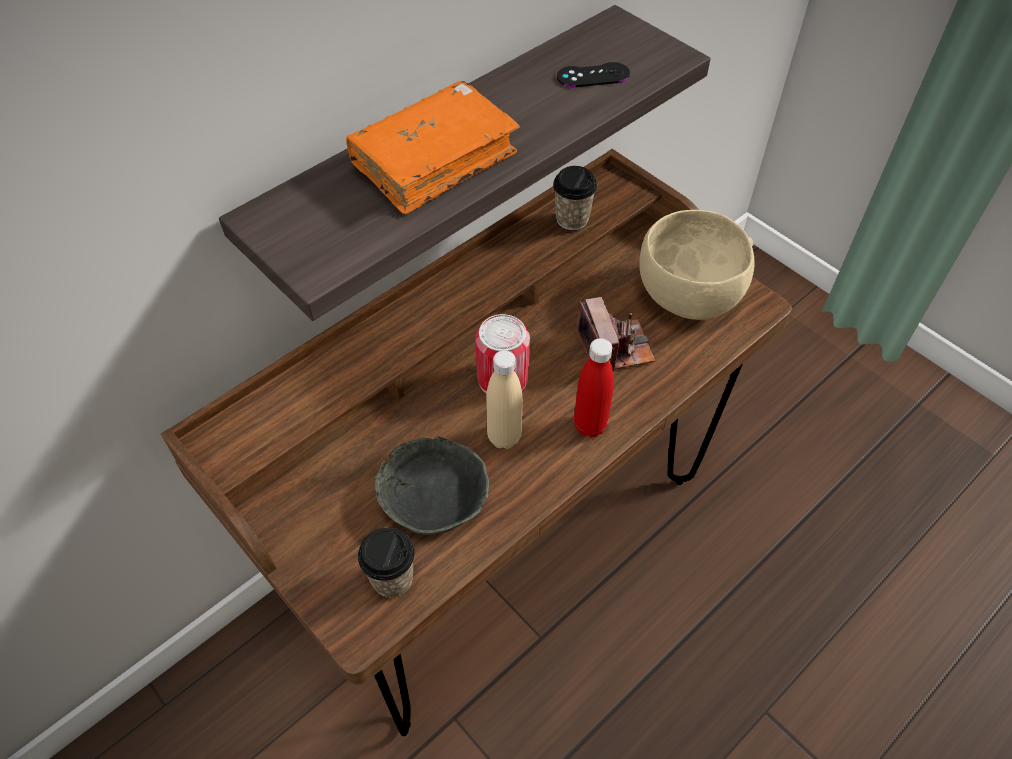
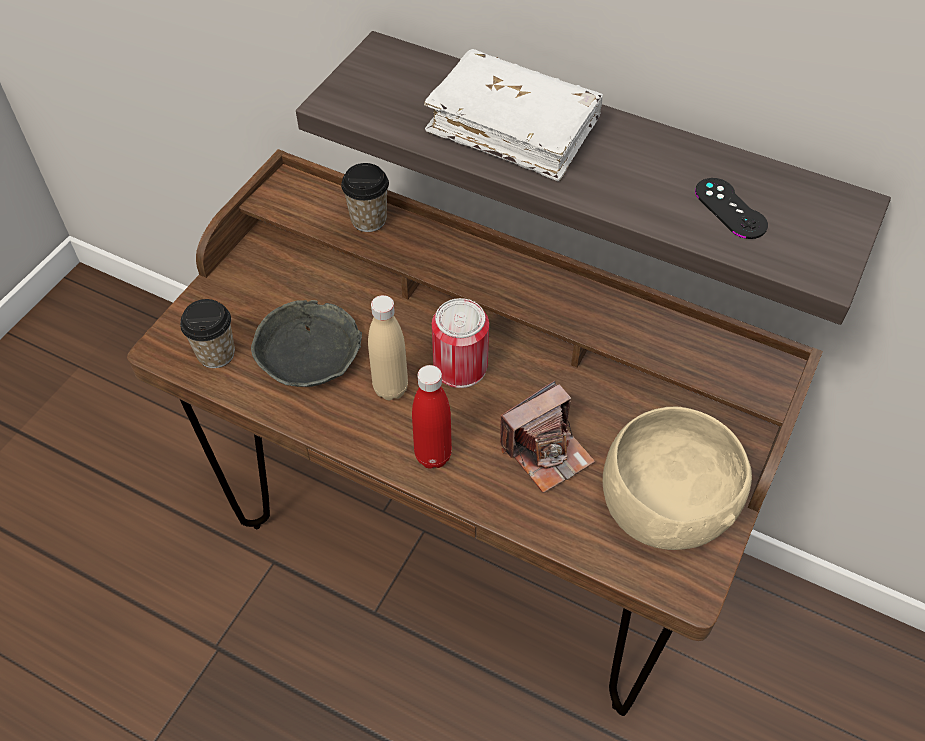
camera: 70 degrees right, 0 degrees up
orange book [346,81,520,215] -> white book [424,49,603,181]
cup [553,166,597,230] -> cup moved to [341,163,389,232]

